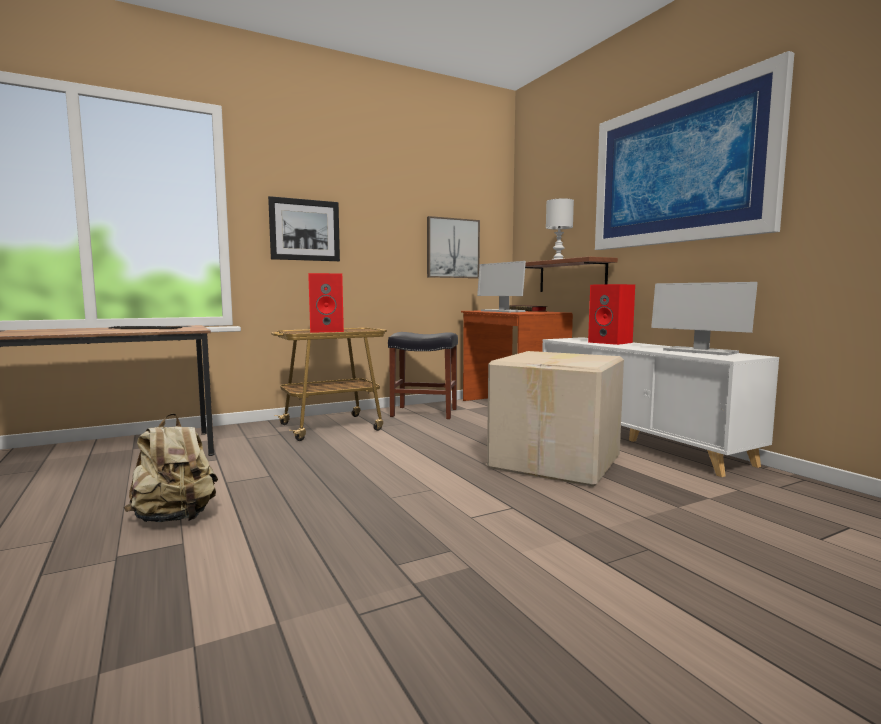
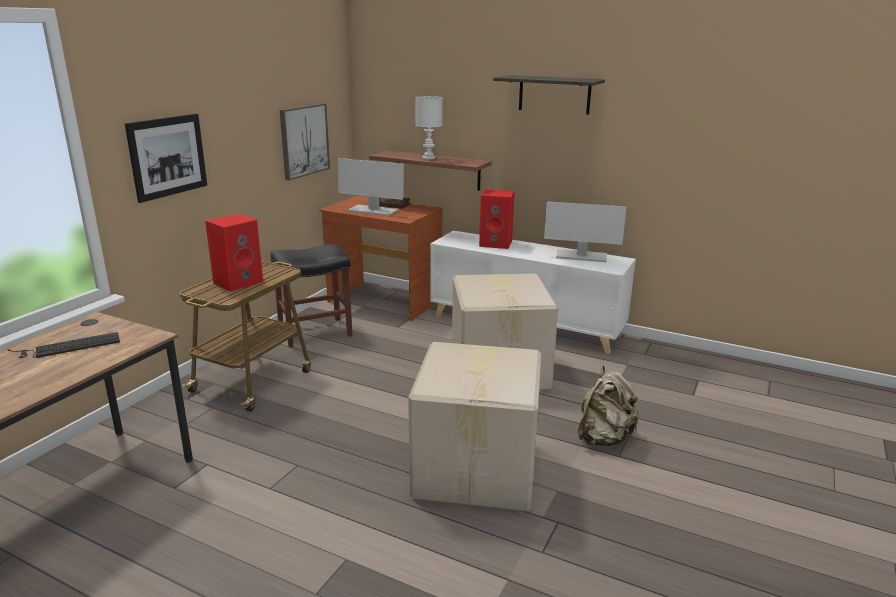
camera: 35 degrees left, 15 degrees up
beige backpack [124,413,218,522] -> beige backpack moved to [578,365,639,446]
picture [595,51,794,250] -> shelf [493,75,605,115]
none -> cardboard box [408,342,541,512]

